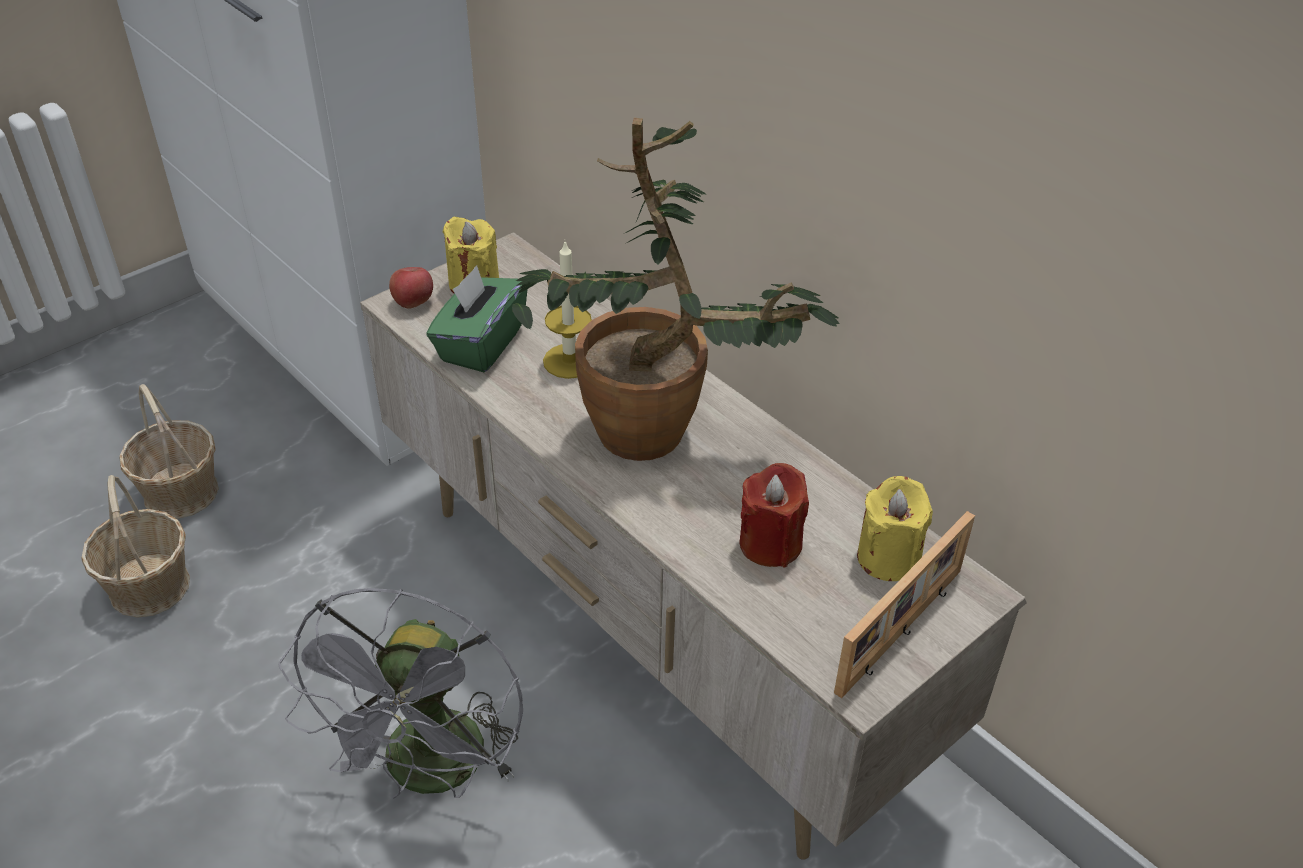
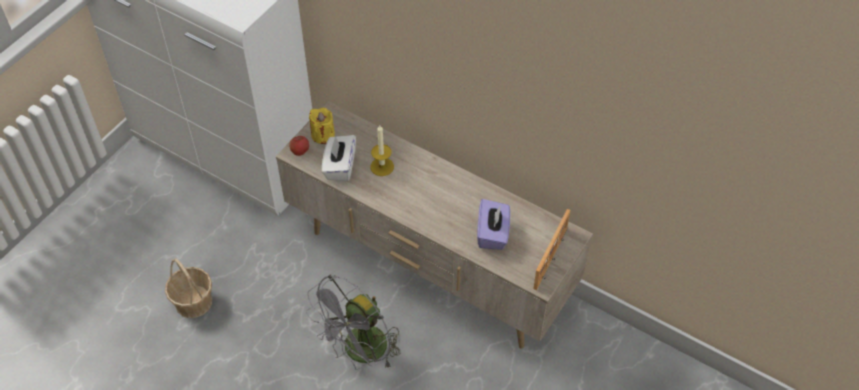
camera: 15 degrees left, 10 degrees up
basket [120,384,219,519] -> none
grey fan [278,588,523,799] -> grey fan turned 45 degrees clockwise [306,275,401,370]
green tissue box [426,265,527,372] -> white tissue box [322,135,356,181]
potted plant [512,118,840,461] -> none
red candle [740,463,809,567] -> purple tissue box [477,199,510,250]
yellow candle [857,476,933,581] -> none

